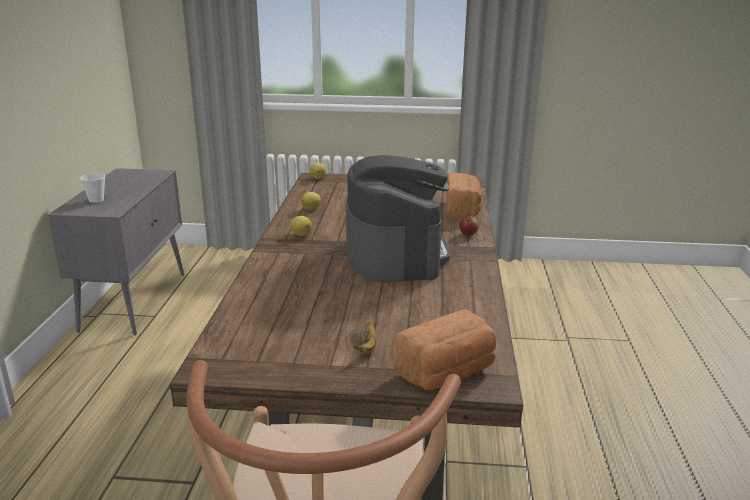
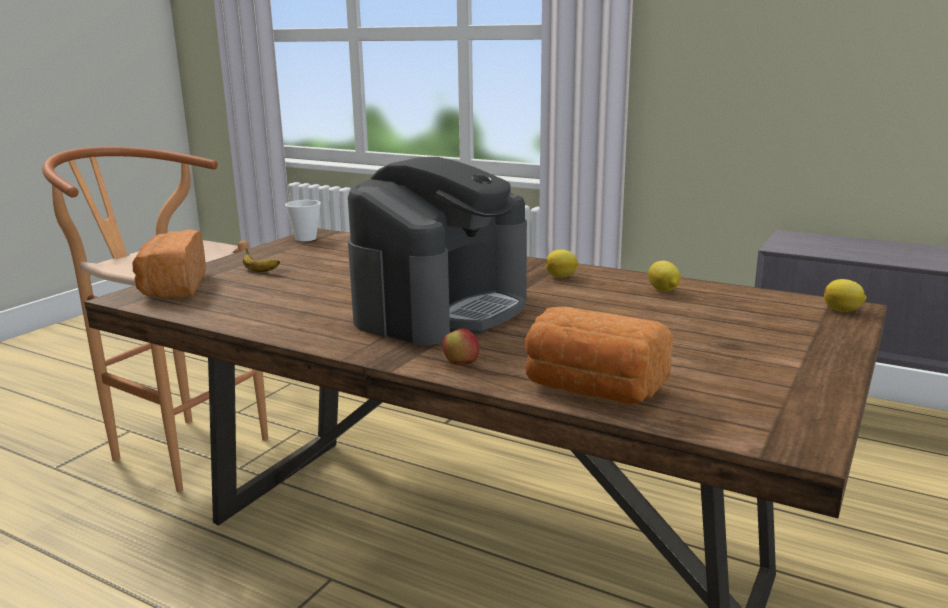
camera: 115 degrees right, 5 degrees down
cup [80,173,105,203] -> cup moved to [285,200,321,241]
coffee machine [346,155,450,282] -> coffee machine turned 75 degrees counterclockwise [348,157,527,345]

